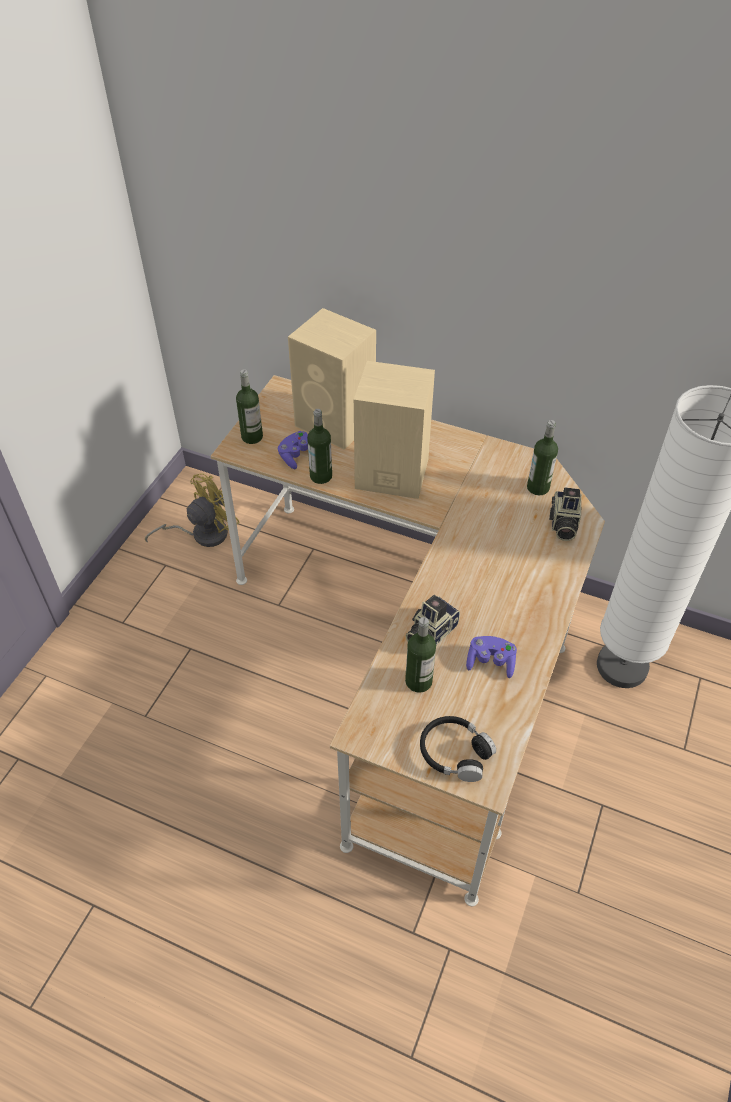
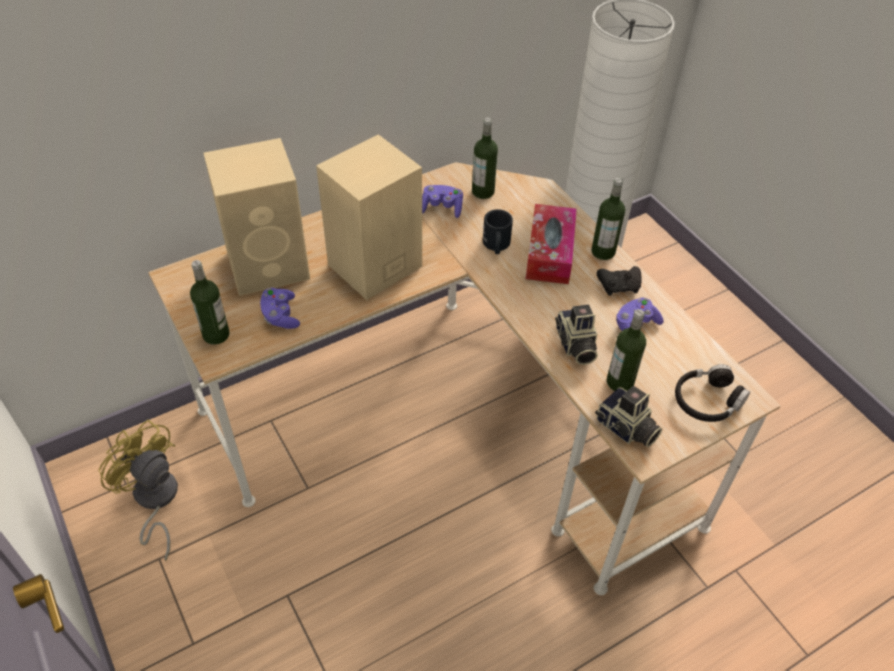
camera: 55 degrees left, 0 degrees up
yellow fan [145,473,240,547] -> yellow fan turned 45 degrees counterclockwise [99,420,178,561]
bottle [307,409,332,484] -> bottle moved to [591,178,625,260]
camera [549,488,582,541] -> camera moved to [595,386,662,447]
none -> purple game controller [422,185,463,218]
none -> black mug [483,209,513,254]
none -> tissue box [526,204,577,284]
none -> black game controller [597,266,642,296]

